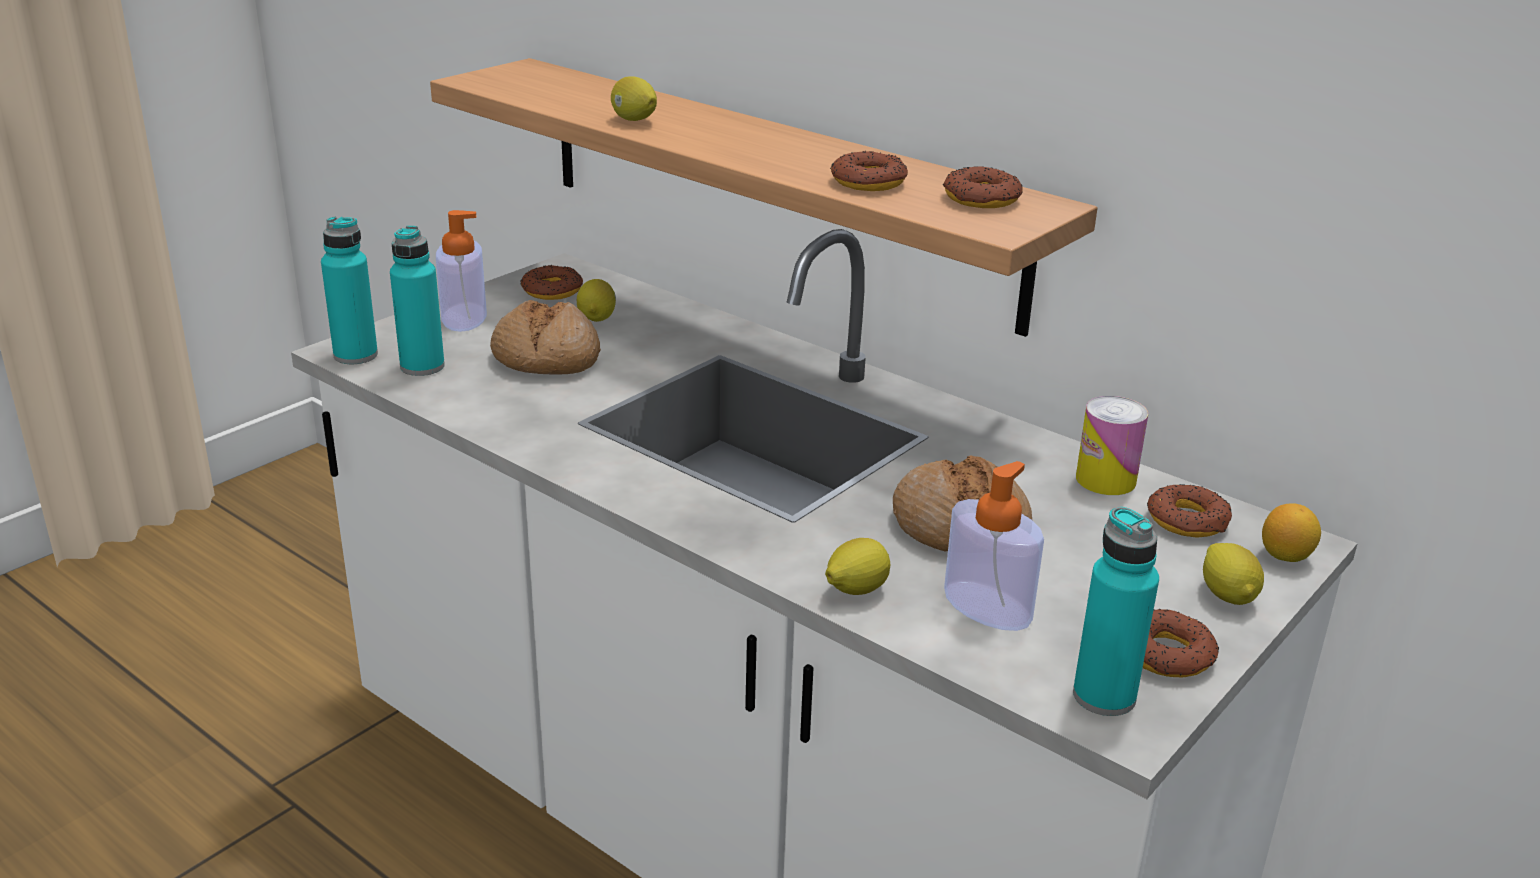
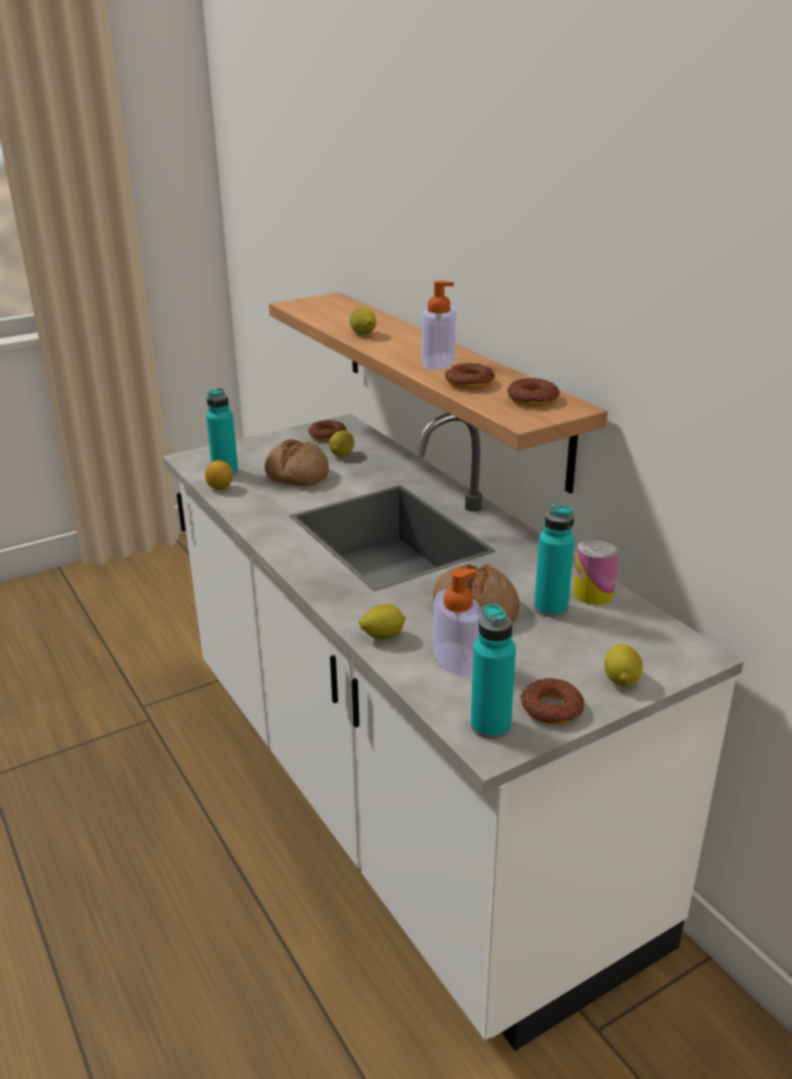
camera: 20 degrees right, 0 degrees up
turquoise bottle [321,216,378,364] -> turquoise bottle moved to [534,504,575,617]
soap dispenser [436,210,487,332] -> soap dispenser moved to [422,280,456,370]
donut [1147,484,1232,538] -> none
lemon [1262,503,1321,562] -> lemon moved to [205,460,233,490]

